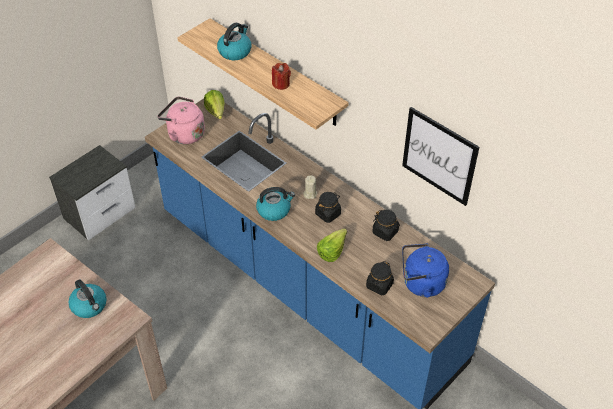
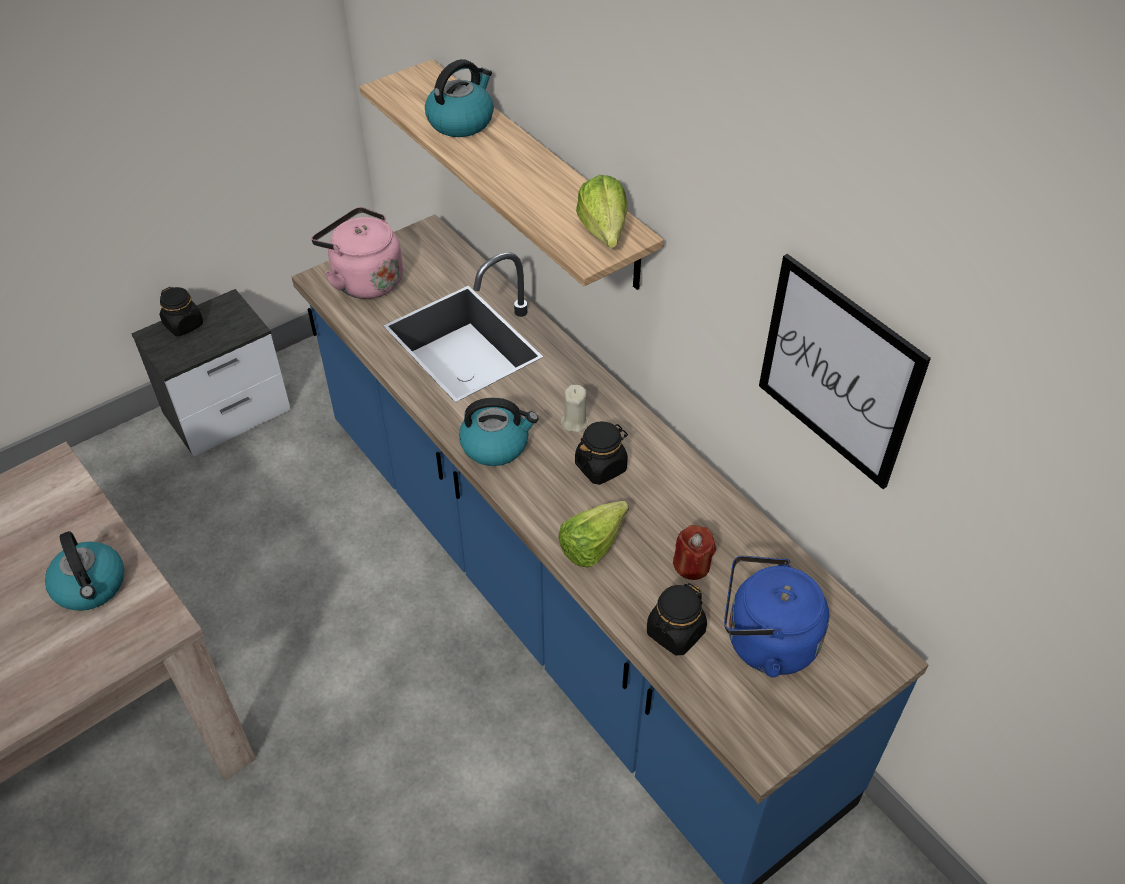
camera: 10 degrees right, 0 degrees up
lettuce [204,90,225,119] -> lettuce moved to [576,175,627,248]
red candle [272,63,291,90] -> red candle moved to [673,525,716,580]
black jar [373,210,400,241] -> black jar moved to [160,287,203,336]

